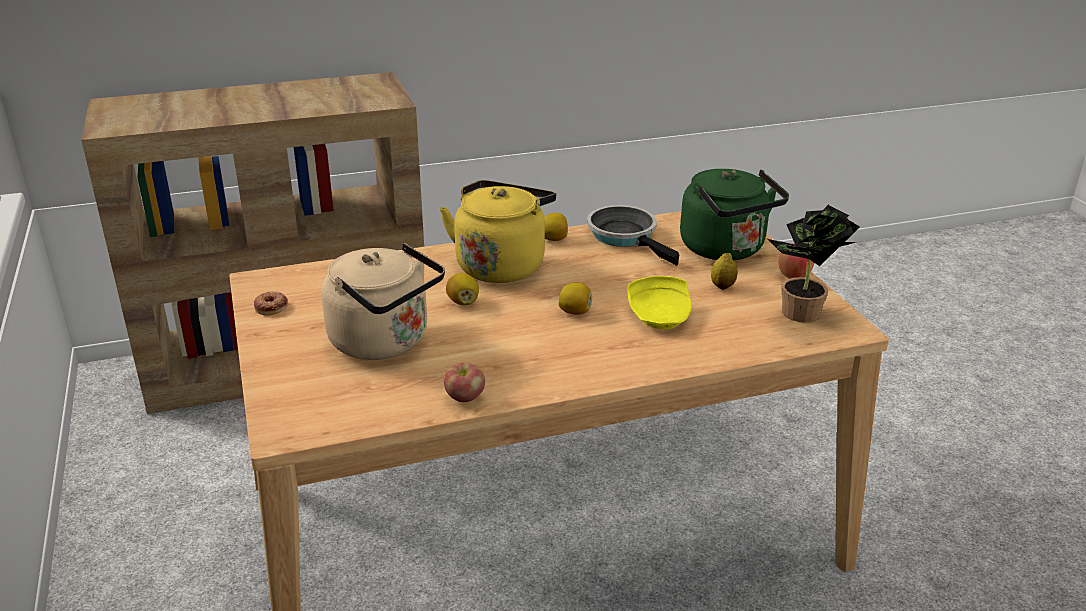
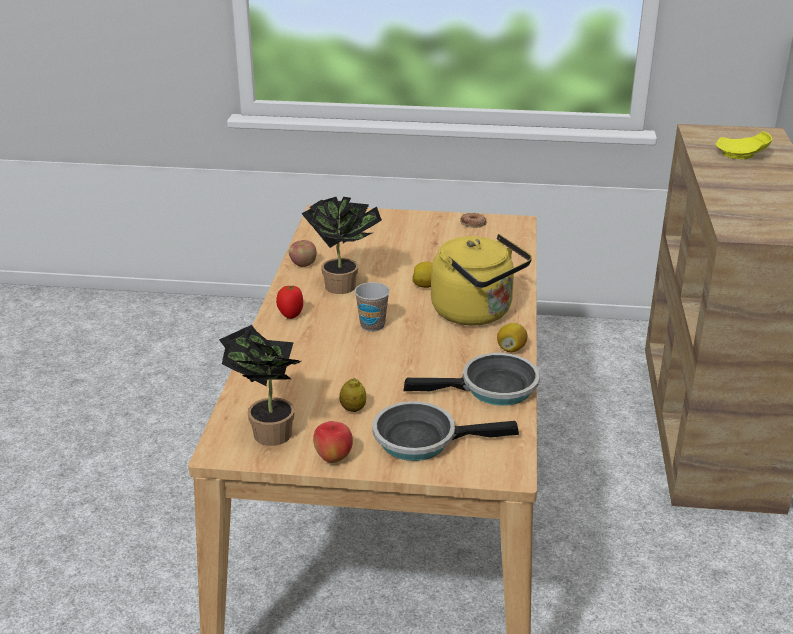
camera: 115 degrees right, 0 degrees up
beige kettle [321,243,445,360] -> none
lemon [559,283,592,315] -> cup [354,282,390,332]
yellow plate [627,276,692,329] -> yellow plate moved to [716,131,772,159]
green kettle [680,169,789,261] -> frying pan [373,401,519,461]
none -> tomato [276,285,303,319]
none -> potted plant [301,197,382,294]

